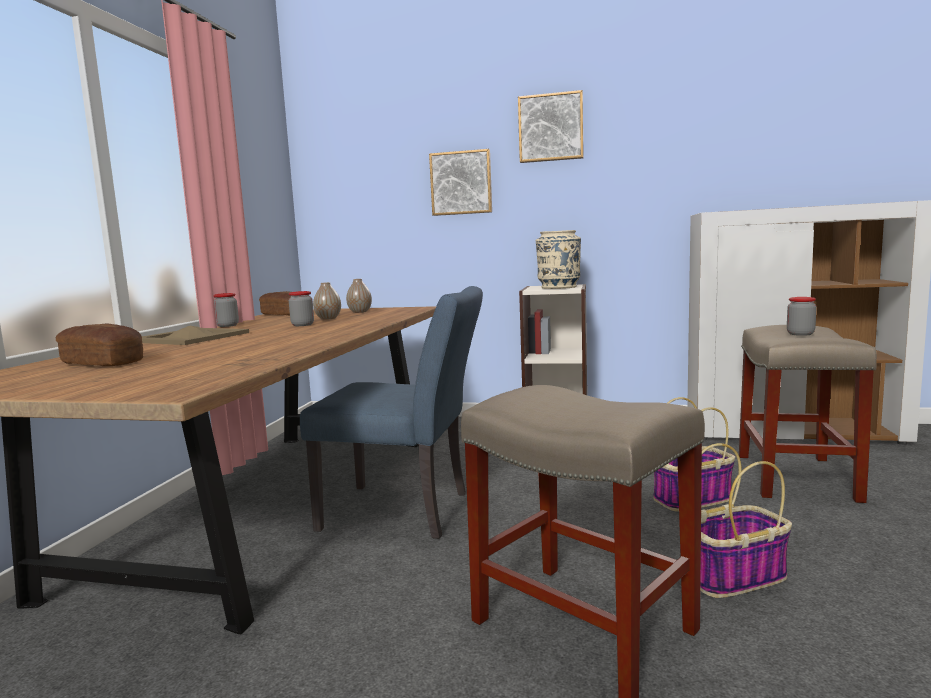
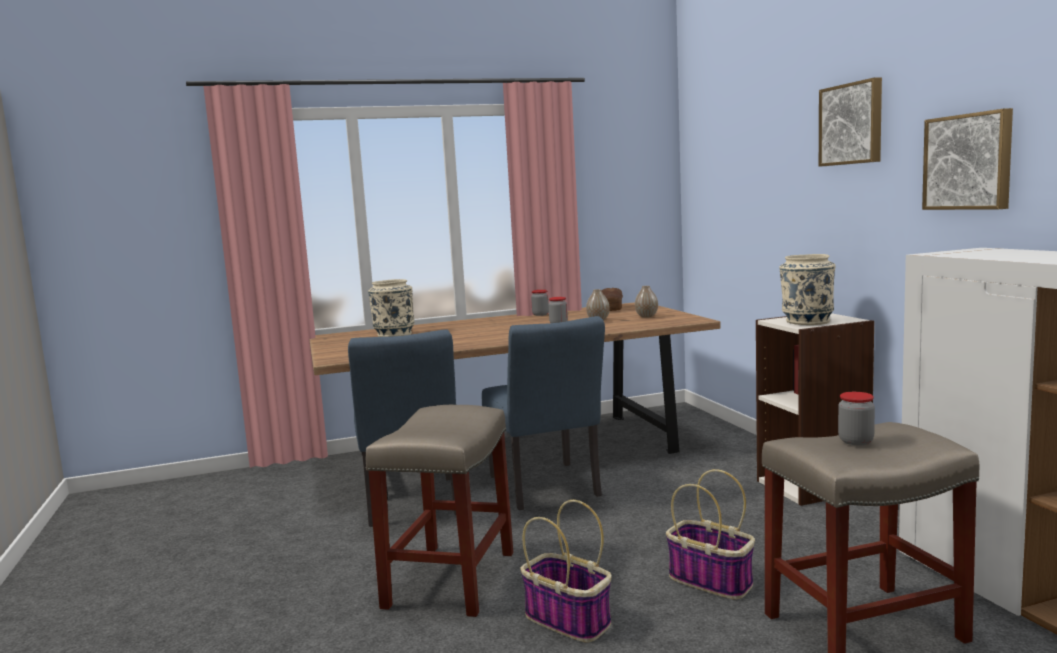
camera: 60 degrees right, 0 degrees up
bread [56,323,143,366] -> beige vase [368,279,415,337]
beige tray [142,326,249,345] -> none
picture [429,149,492,216] -> picture moved to [922,108,1013,210]
none -> blue chair [348,330,456,527]

